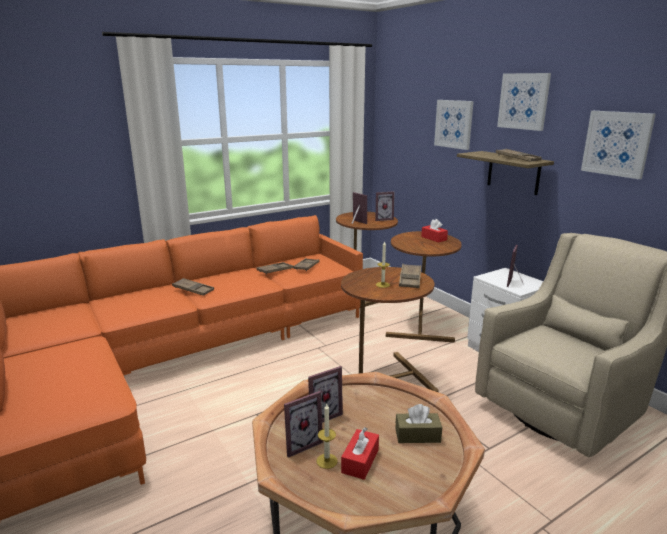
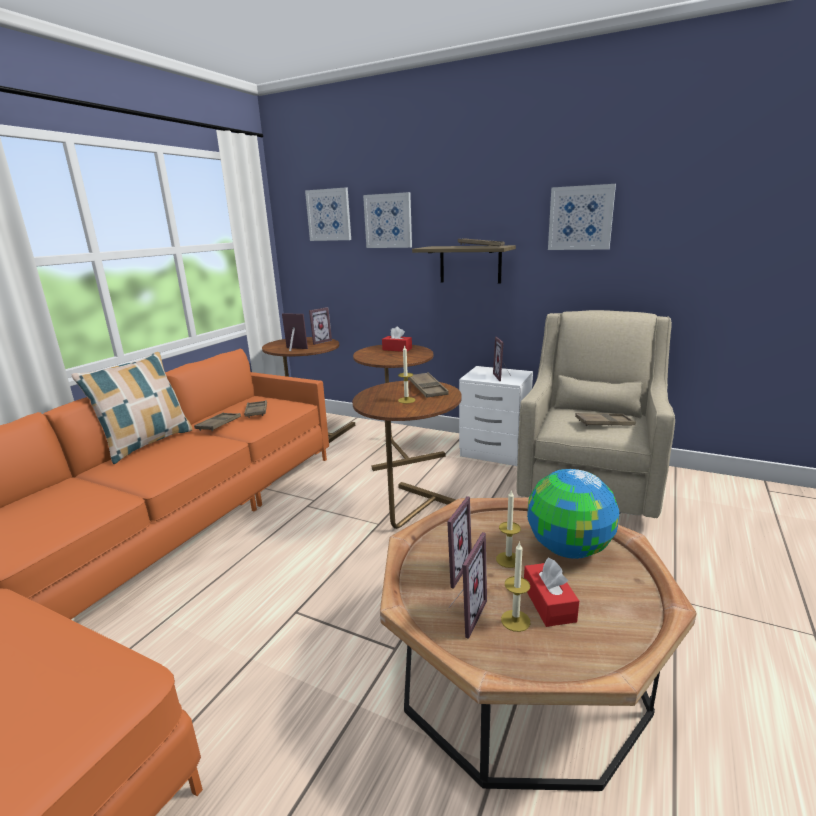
camera: 30 degrees left, 0 degrees up
brown tray [172,278,214,296] -> brown tray moved to [575,413,636,426]
brown tissue box [395,404,442,443] -> globe [527,469,620,559]
picture [497,73,551,131] -> picture moved to [305,188,351,241]
none -> pillow [71,352,193,464]
none -> candle [496,491,521,568]

